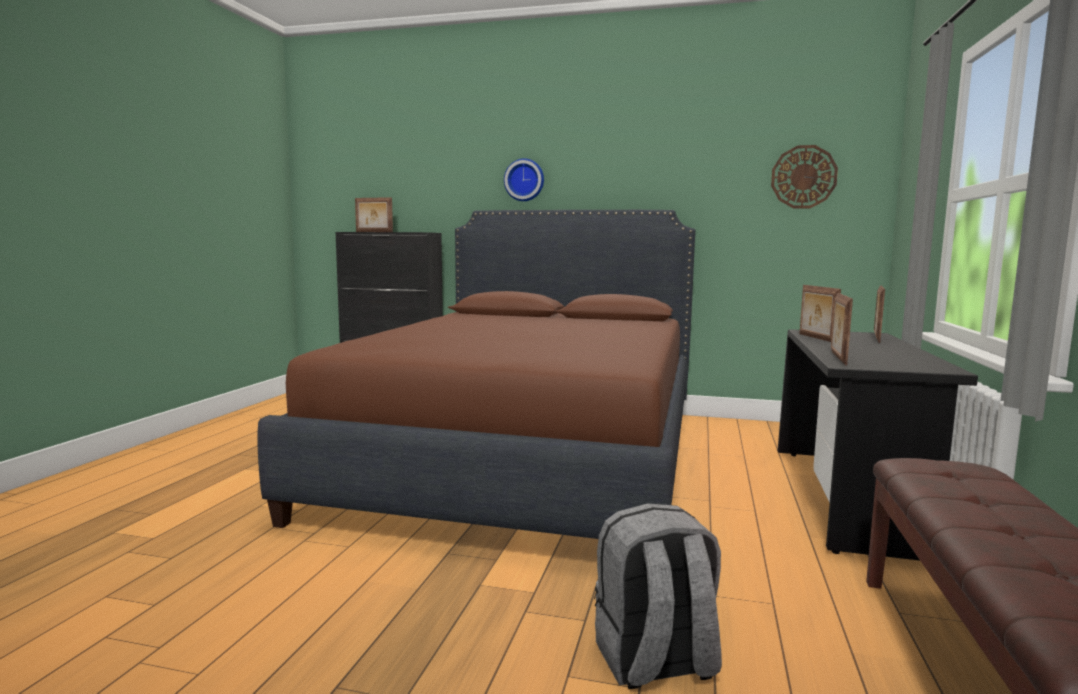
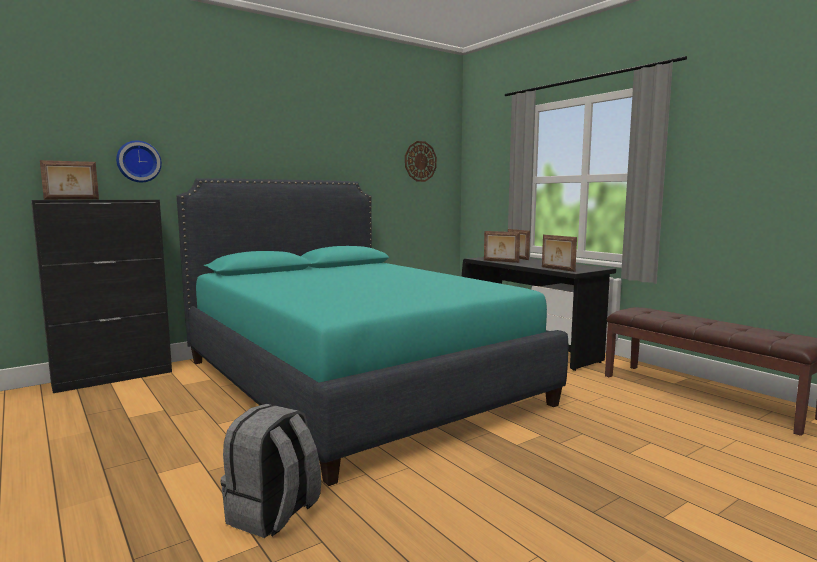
camera: 50 degrees left, 0 degrees up
brown bed [257,210,696,539] -> turquoise bed [177,178,568,486]
wall clock [504,158,544,201] -> wall clock moved to [116,141,162,182]
grey backpack [594,503,722,689] -> grey backpack moved to [221,404,321,538]

